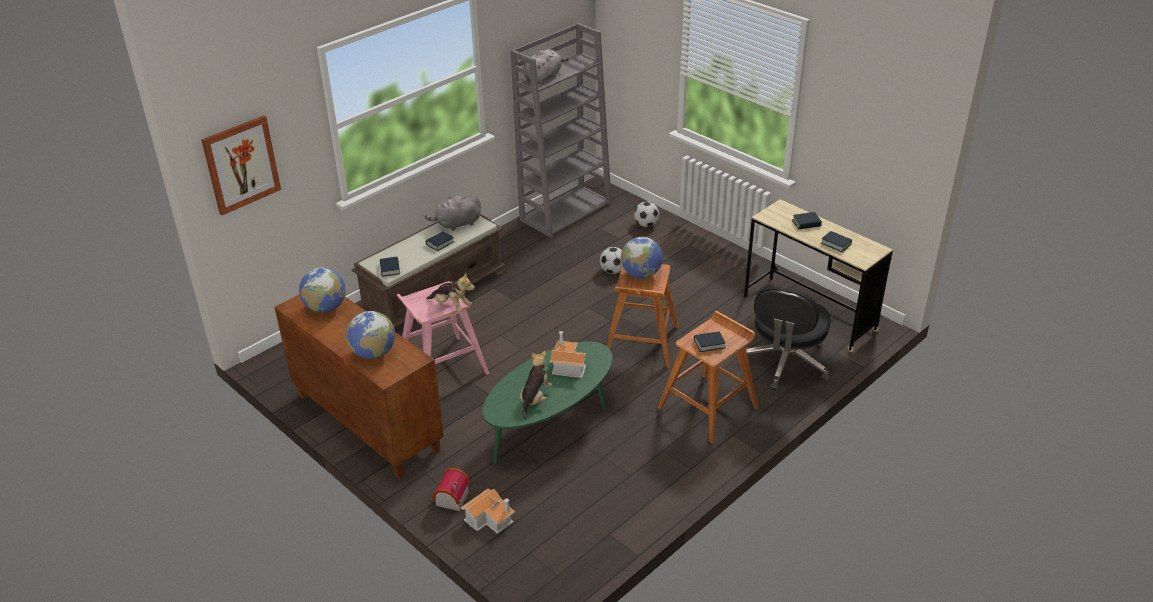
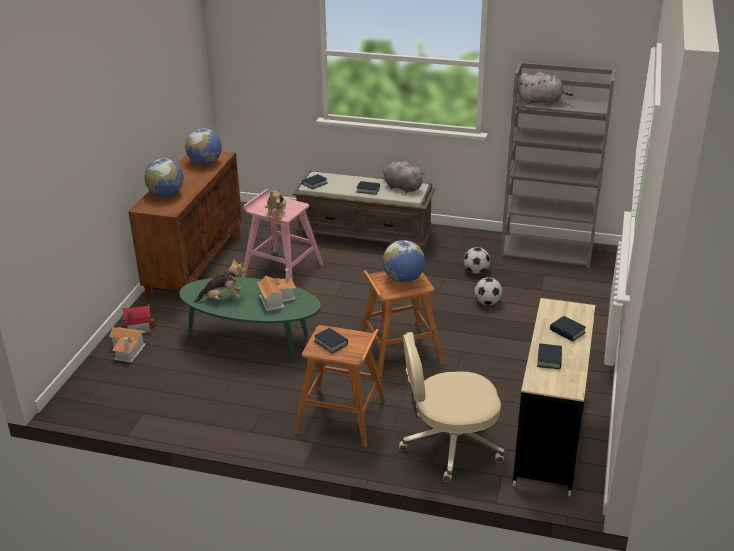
camera: 60 degrees right, 5 degrees down
picture [201,115,281,215] -> none
football [634,202,659,227] -> football moved to [464,247,490,274]
black office chair [746,286,831,391] -> beige office chair [399,332,504,482]

